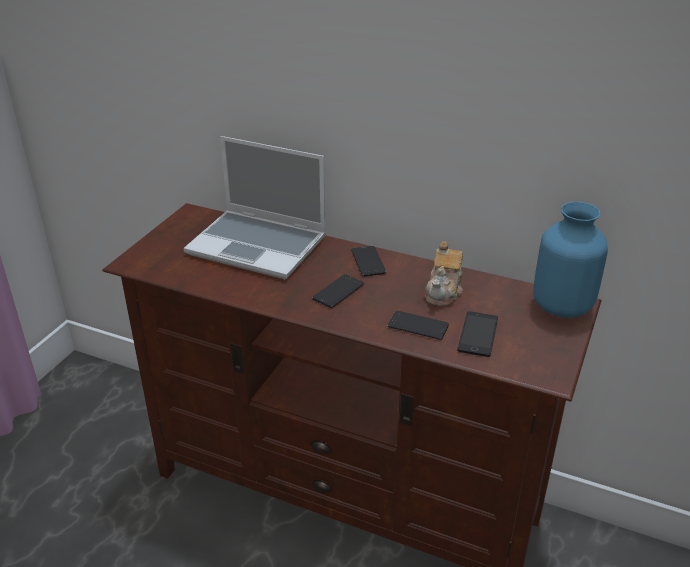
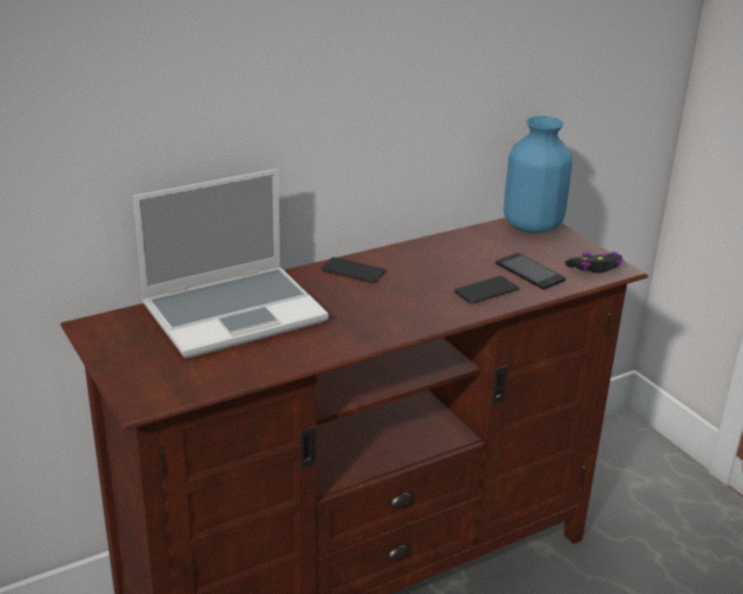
camera: 55 degrees left, 5 degrees down
phone [312,274,364,308] -> none
teapot [425,241,463,306] -> none
none -> black game controller [565,252,623,273]

